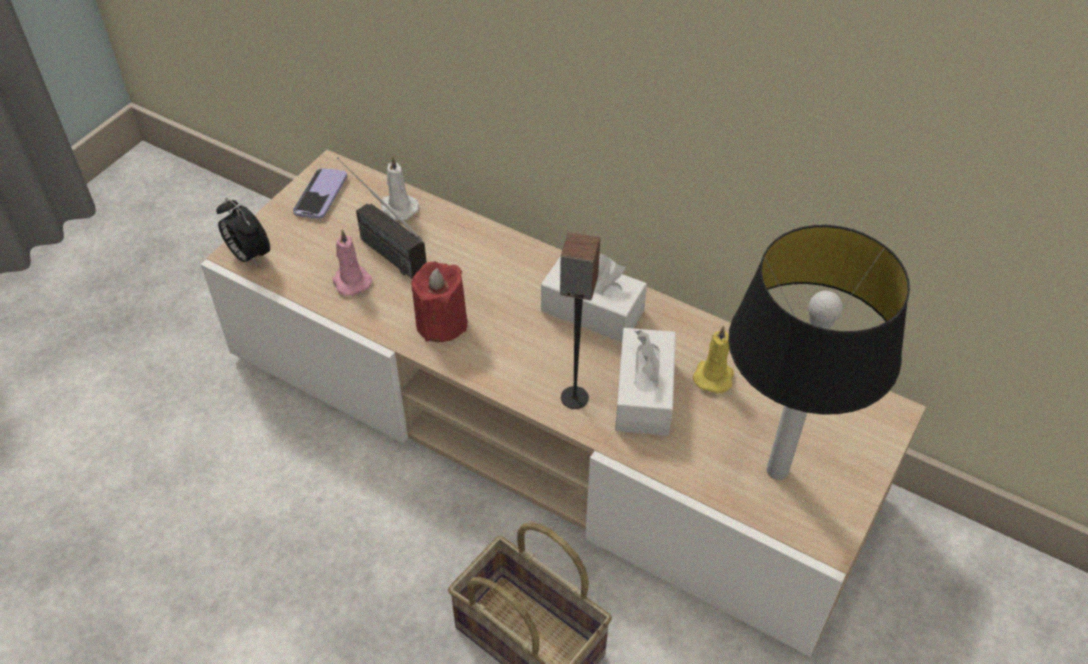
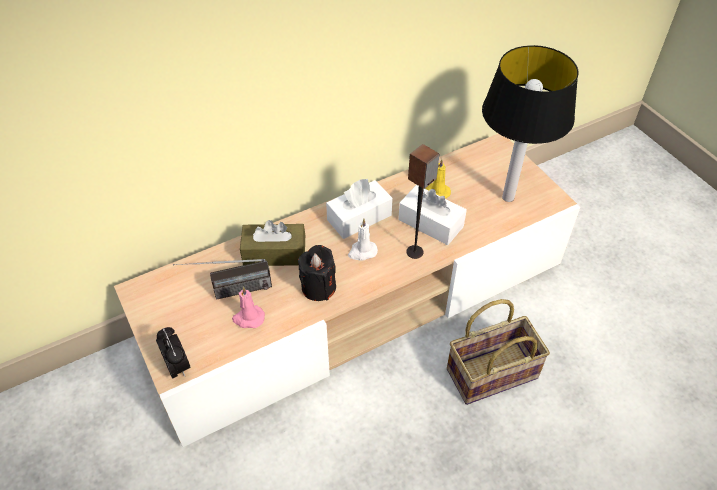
camera: 60 degrees left, 0 degrees up
alarm clock [216,198,270,267] -> alarm clock turned 105 degrees counterclockwise [156,327,191,379]
phone [293,168,347,219] -> none
white candle [381,156,419,221] -> white candle moved to [348,219,378,261]
red candle [411,261,467,342] -> black candle [298,245,336,301]
none -> brown tissue box [240,220,305,266]

